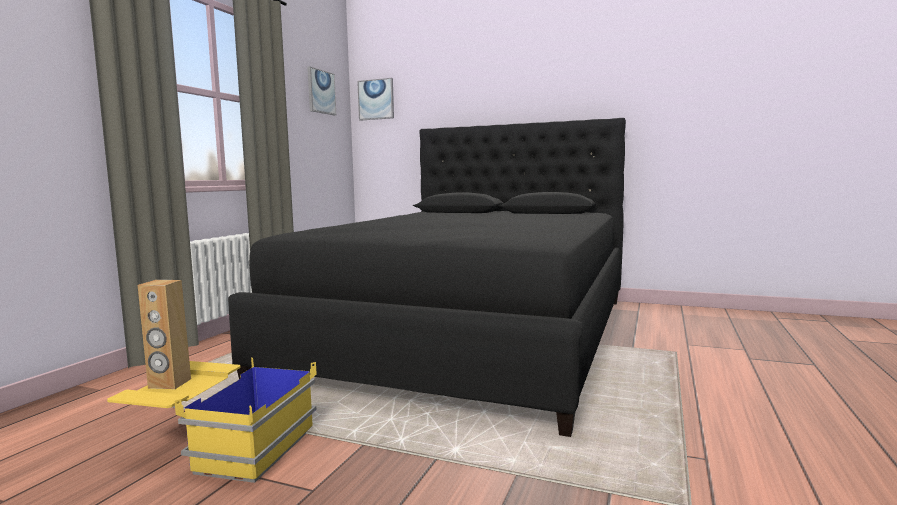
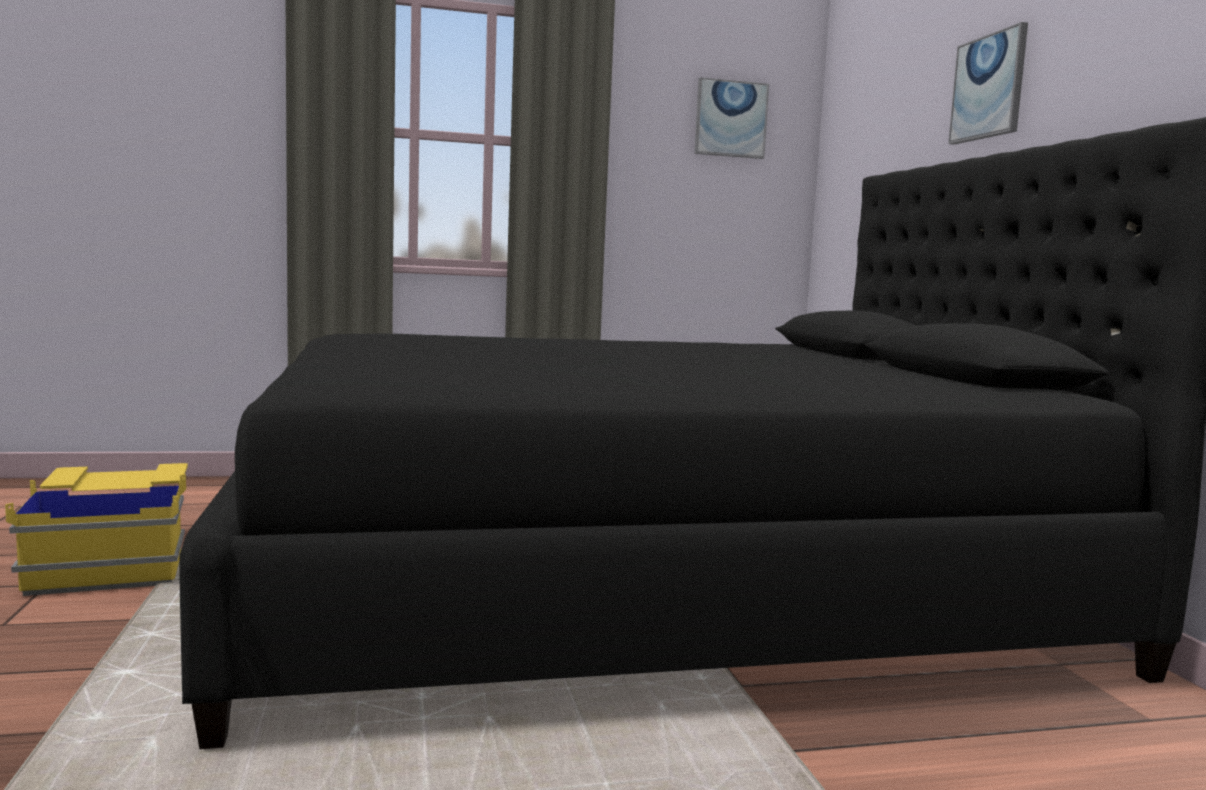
camera: 55 degrees right, 0 degrees up
brown speaker [138,280,191,389] -> none
picture [357,78,394,121] -> picture moved to [948,22,1028,145]

